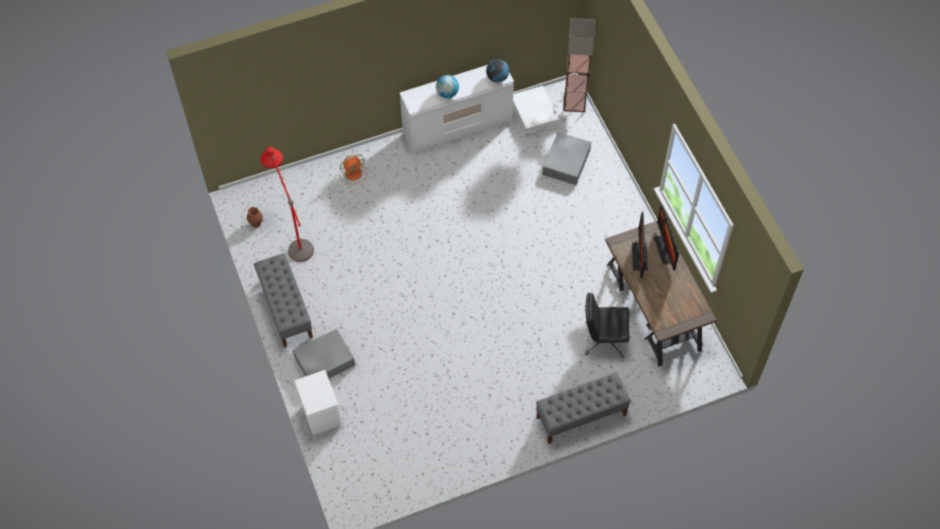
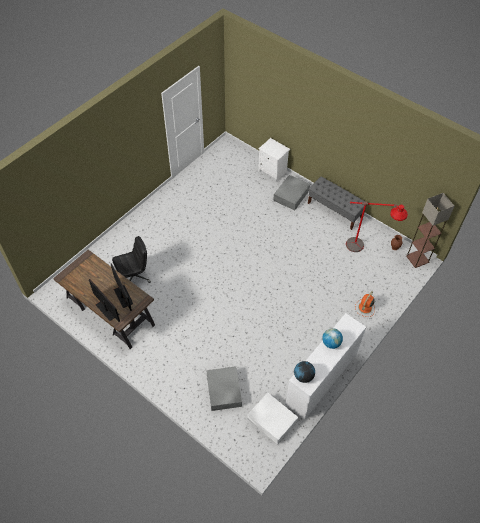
camera: 150 degrees right, 5 degrees down
grey bench [536,372,631,444] -> none
floor lamp [563,18,595,112] -> floor lamp moved to [406,193,454,268]

